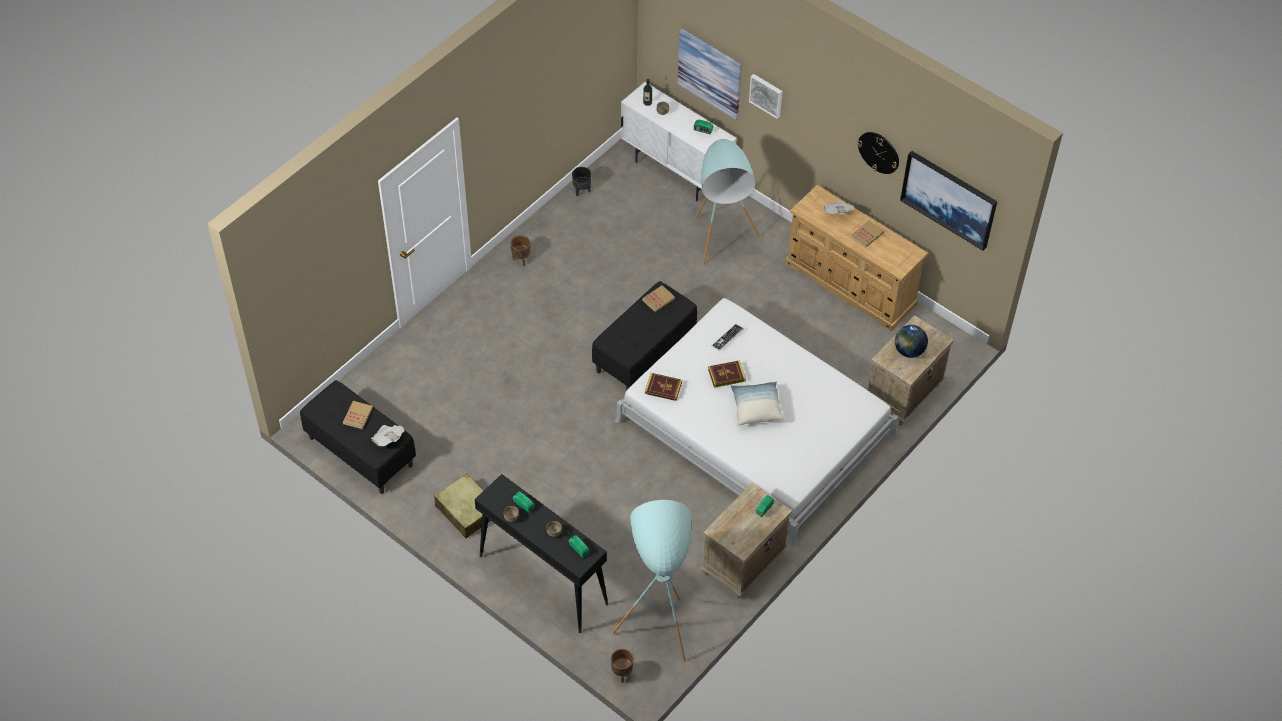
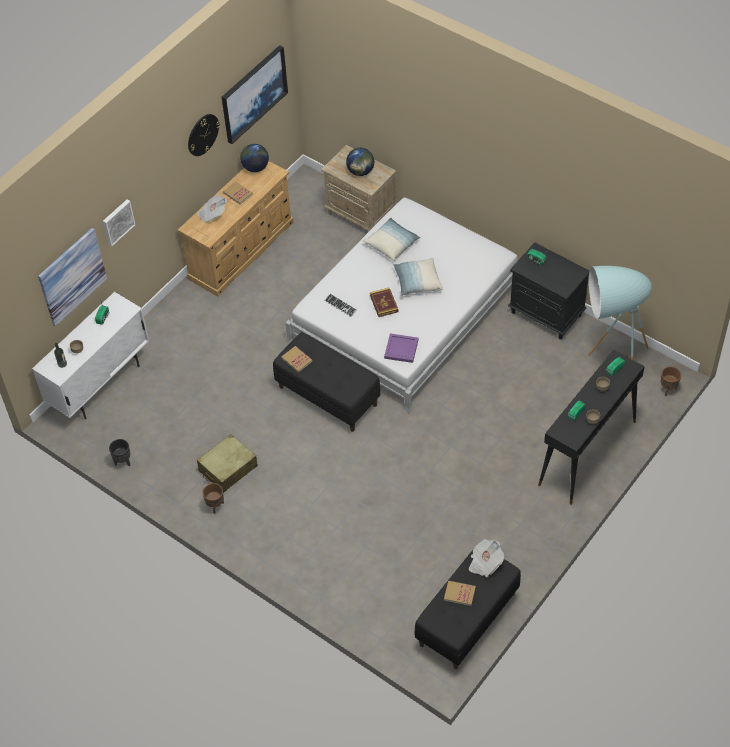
camera: 90 degrees left, 0 degrees up
beige suitcase [434,473,491,538] -> beige suitcase moved to [197,434,258,492]
book [645,373,682,401] -> purple tray [384,334,418,363]
turquoise floor lamp [696,139,760,264] -> none
beige nightstand [700,483,792,599] -> black nightstand [508,242,589,339]
none -> globe [240,144,269,172]
none -> pillow [363,218,421,261]

